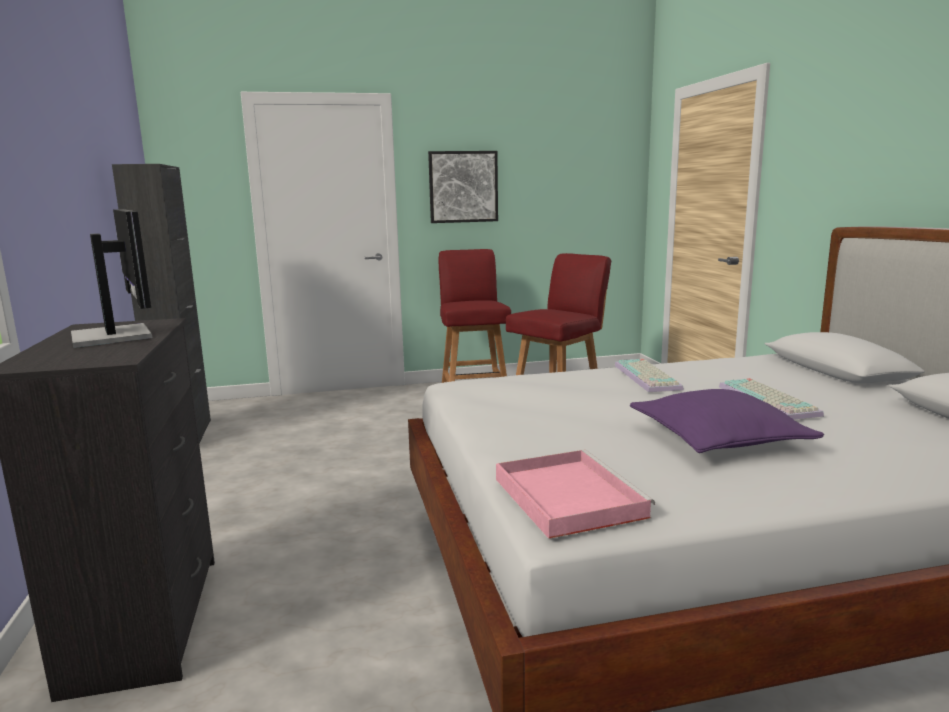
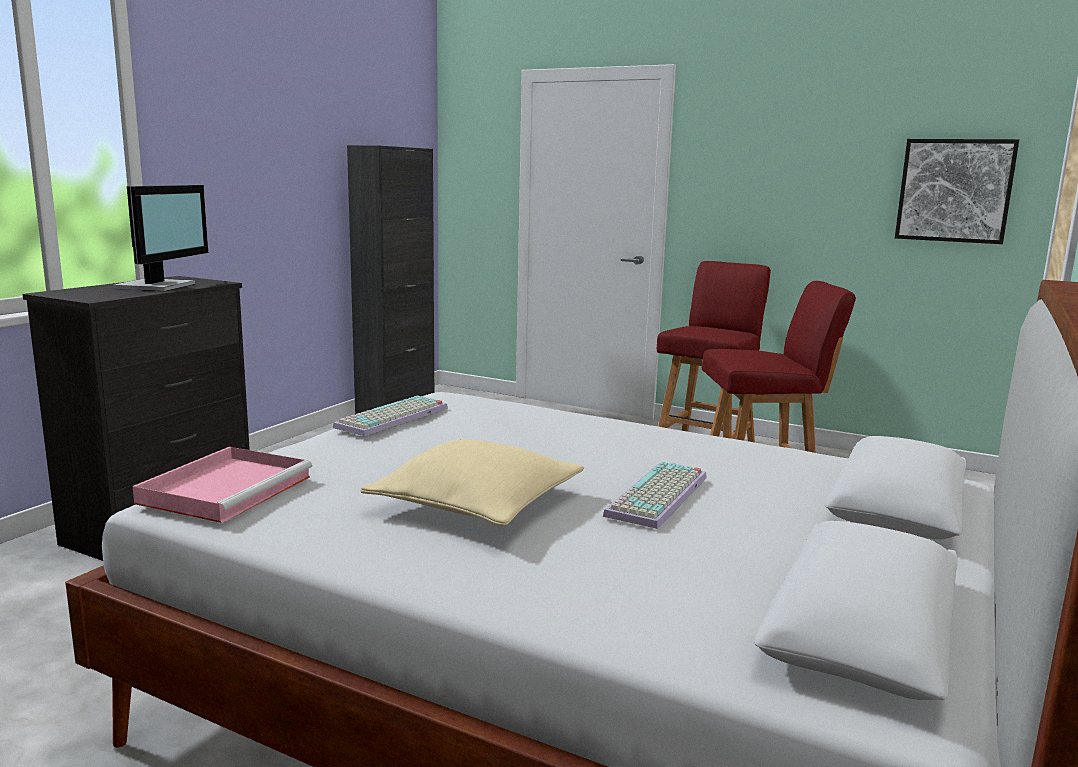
camera: 40 degrees right, 0 degrees up
picture [428,151,498,223] -> picture moved to [895,139,1019,244]
keyboard [614,359,684,392] -> keyboard moved to [333,396,448,436]
purple pillow [630,389,824,453] -> beige pillow [360,439,584,526]

